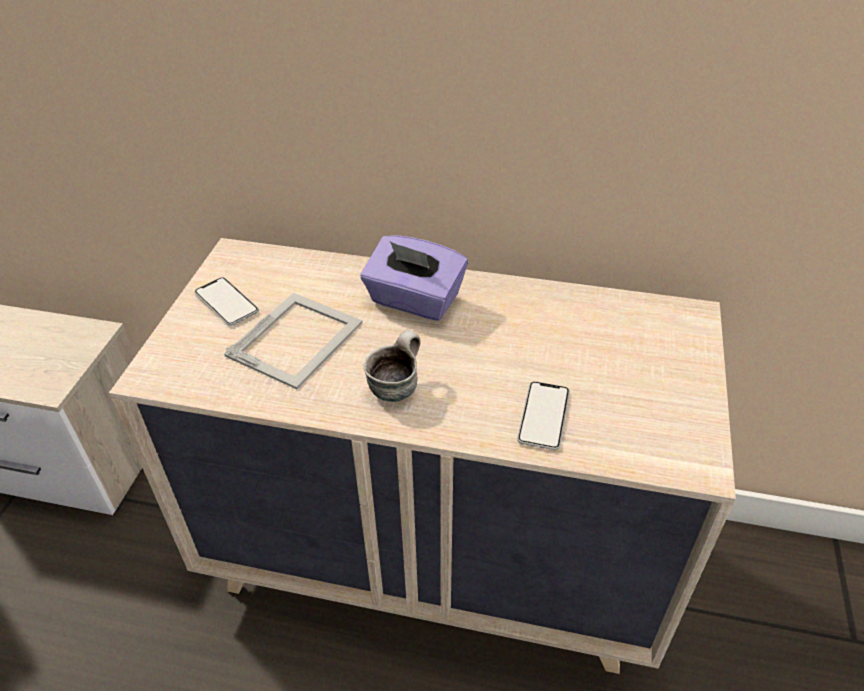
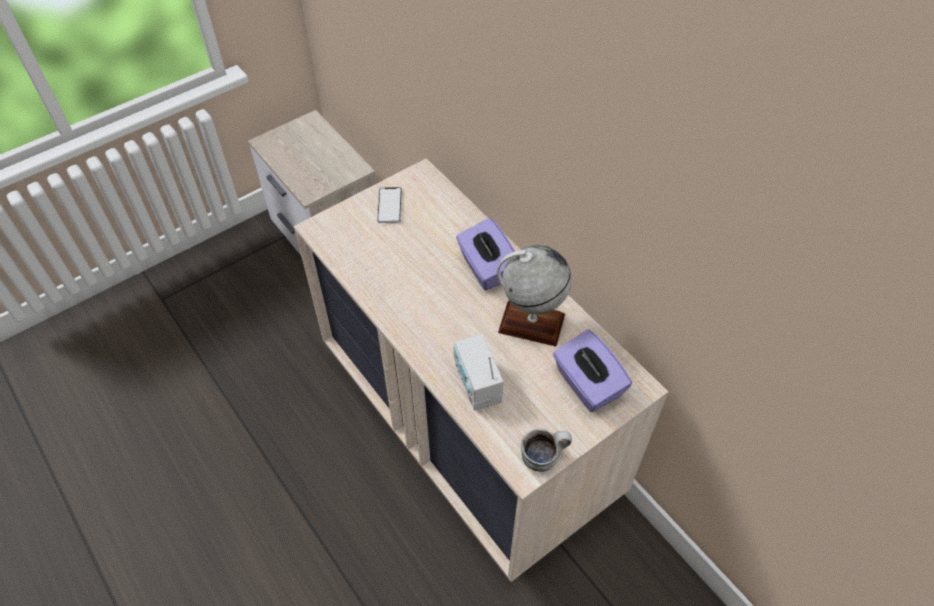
camera: 40 degrees right, 10 degrees up
picture frame [224,293,363,389] -> none
mug [364,331,421,402] -> mug moved to [521,429,572,472]
phone [517,382,570,450] -> radio [454,334,504,411]
none -> globe [497,245,572,346]
none -> purple tissue box [553,329,632,412]

